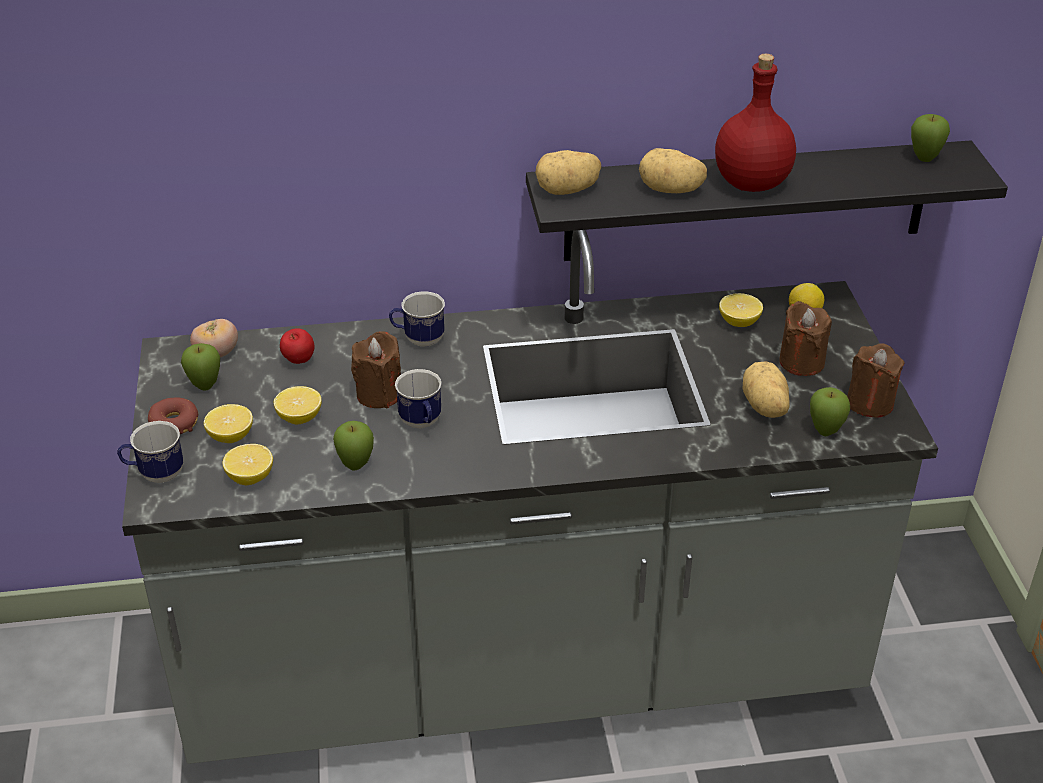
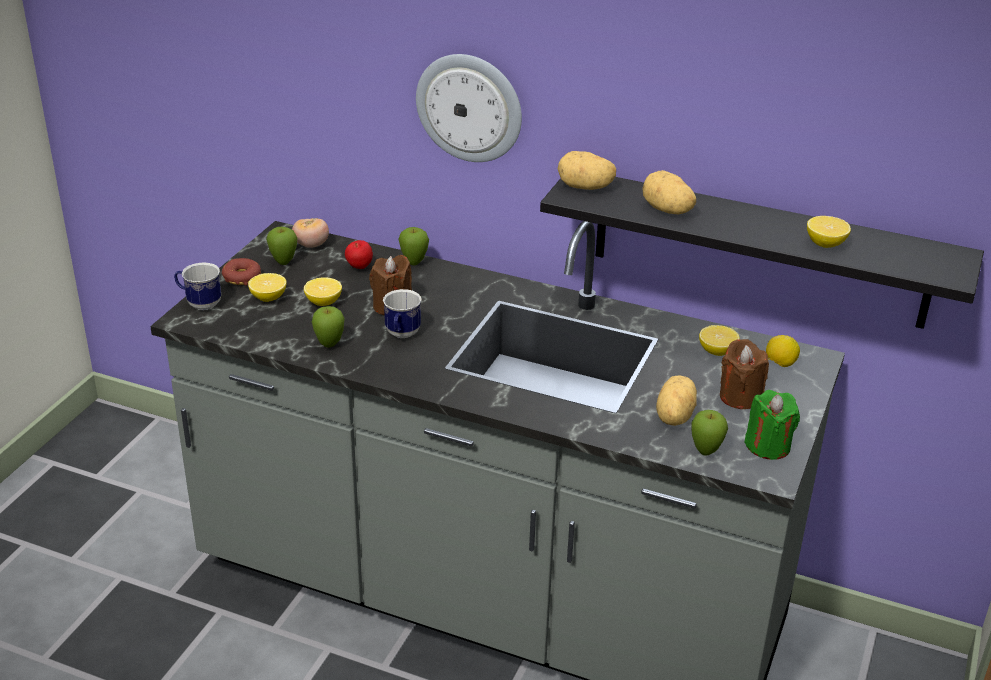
camera: 30 degrees right, 5 degrees down
lemon [222,444,273,485] -> lemon moved to [807,216,851,248]
mug [389,291,445,347] -> none
red bottle [715,54,796,192] -> none
brown candle [847,343,904,418] -> green candle [744,390,800,460]
apple [911,114,950,162] -> apple moved to [399,227,429,265]
none -> wall clock [416,54,522,162]

